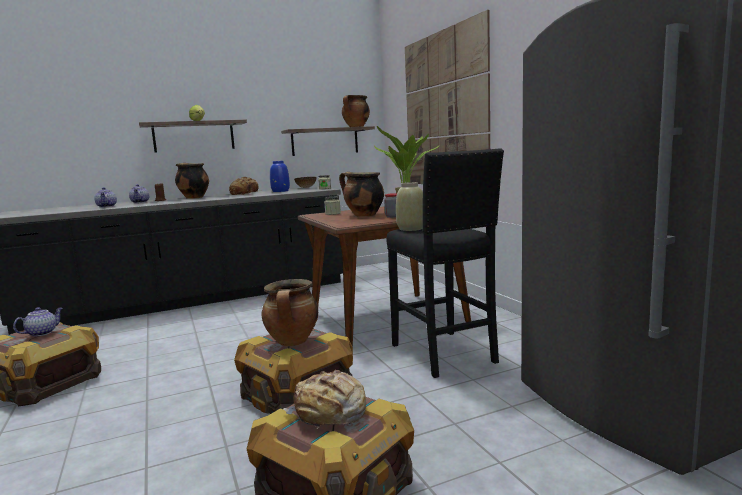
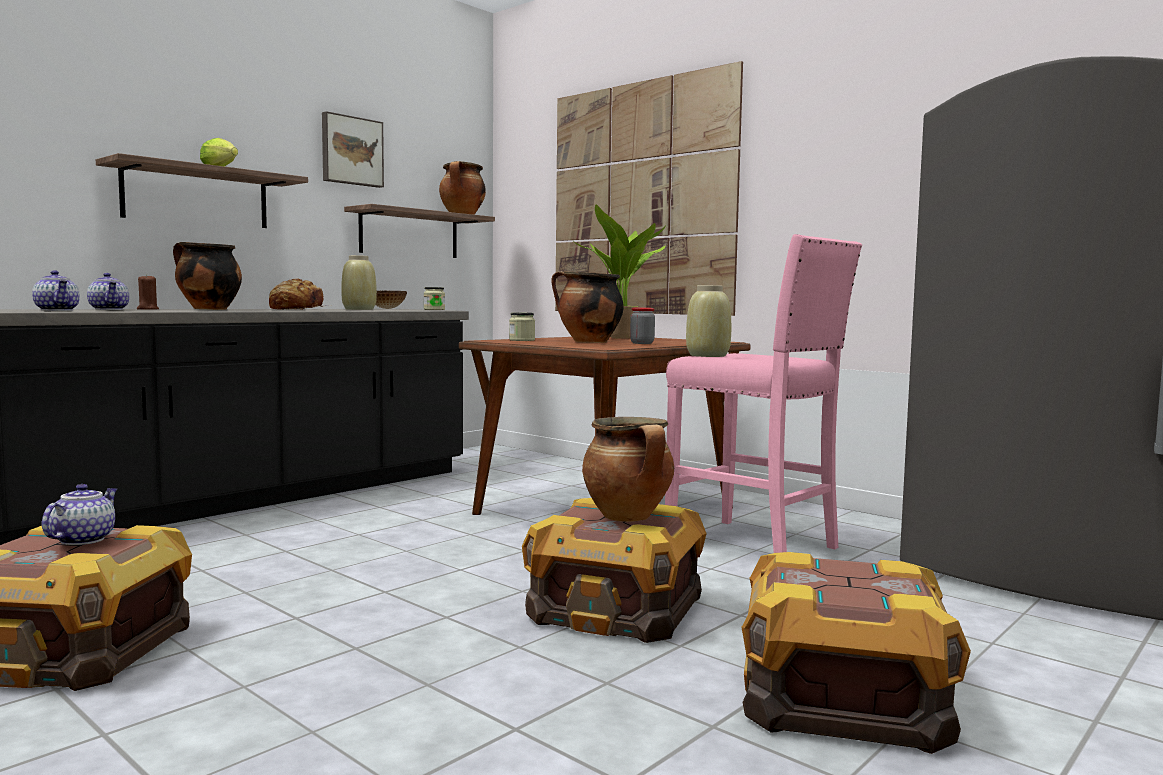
camera: 25 degrees left, 5 degrees down
blue vase [270,161,290,192] -> beige vase [341,255,377,310]
bread [283,370,366,429] -> none
black stool [386,148,504,378] -> pink stool [665,234,862,553]
none -> picture [322,111,384,188]

